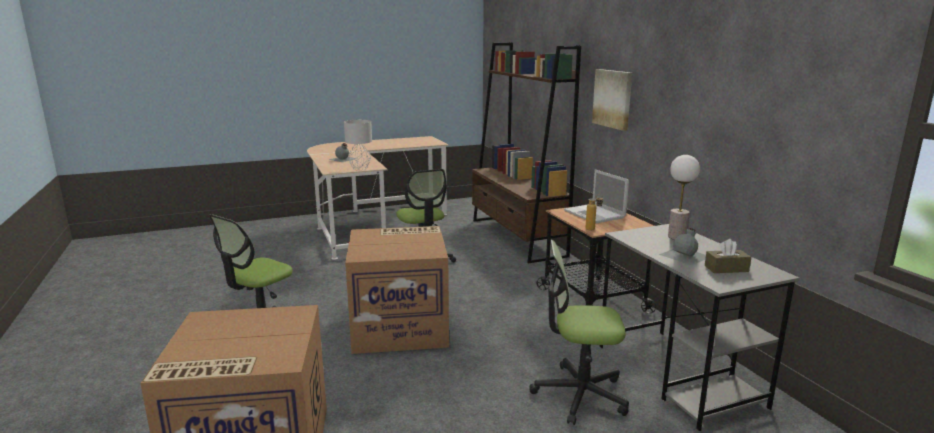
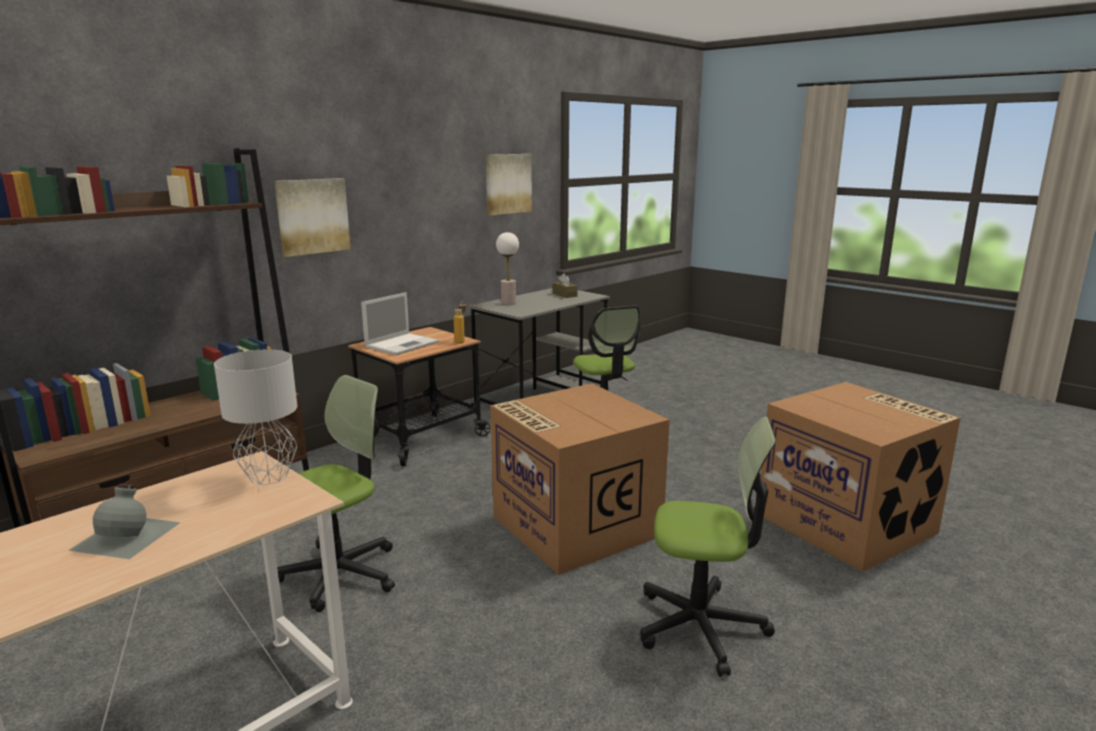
camera: 115 degrees left, 0 degrees up
grey bottle [659,228,706,265] -> none
none -> picture [486,154,532,215]

